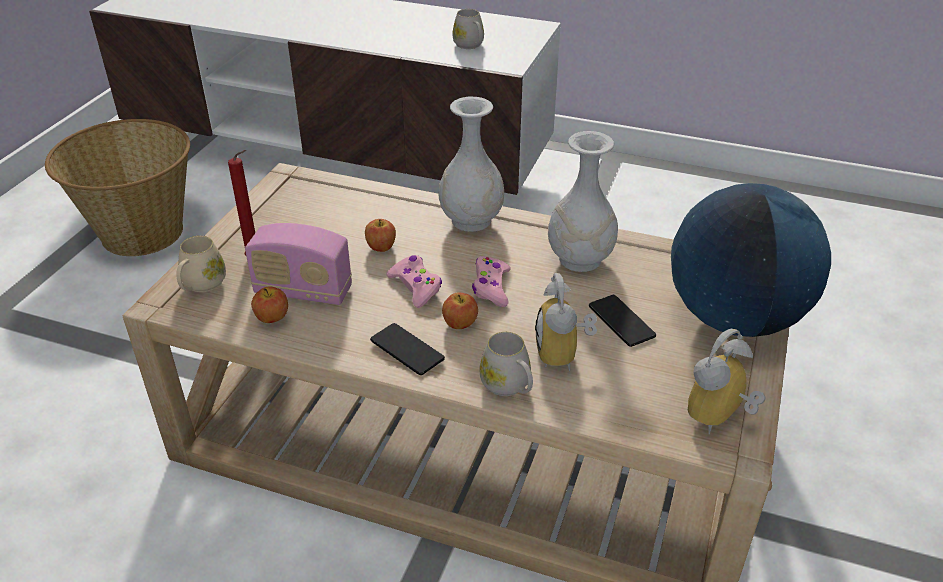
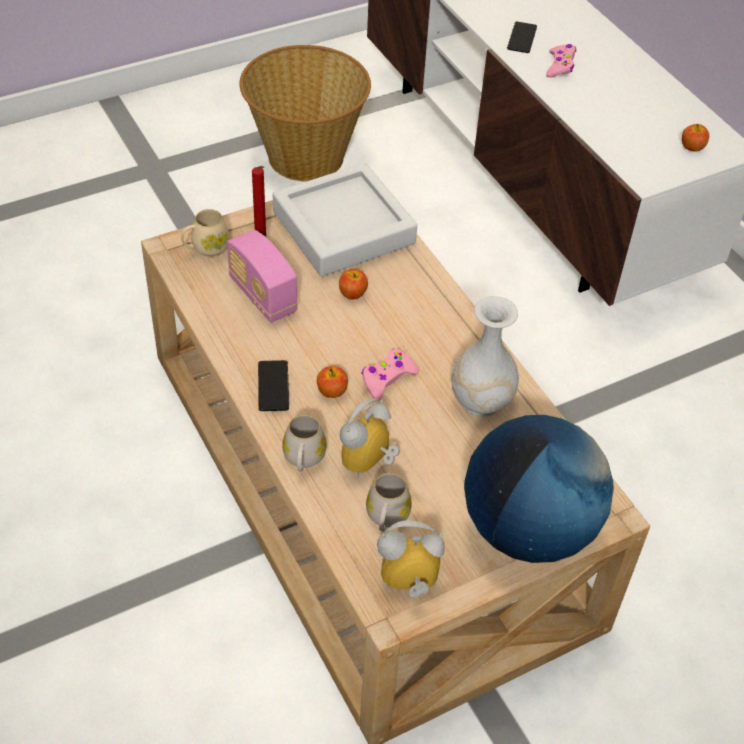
camera: 40 degrees right, 10 degrees up
apple [251,286,288,323] -> apple moved to [682,124,709,151]
pink game controller [386,255,442,308] -> pink game controller moved to [546,44,576,78]
white vase [439,97,504,232] -> none
white mug [453,9,484,49] -> white mug moved to [366,473,412,532]
phone [589,295,656,347] -> phone moved to [507,22,537,53]
none -> grey tray [273,163,417,277]

